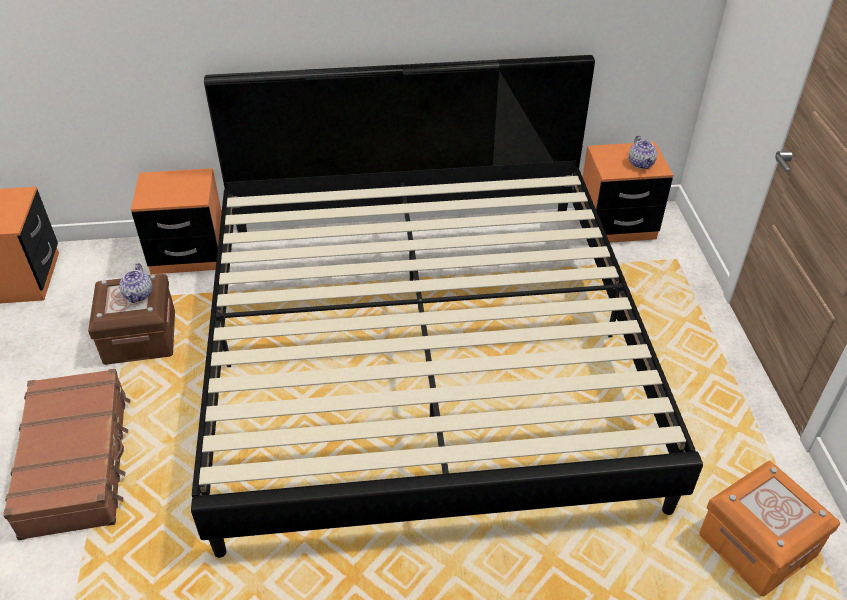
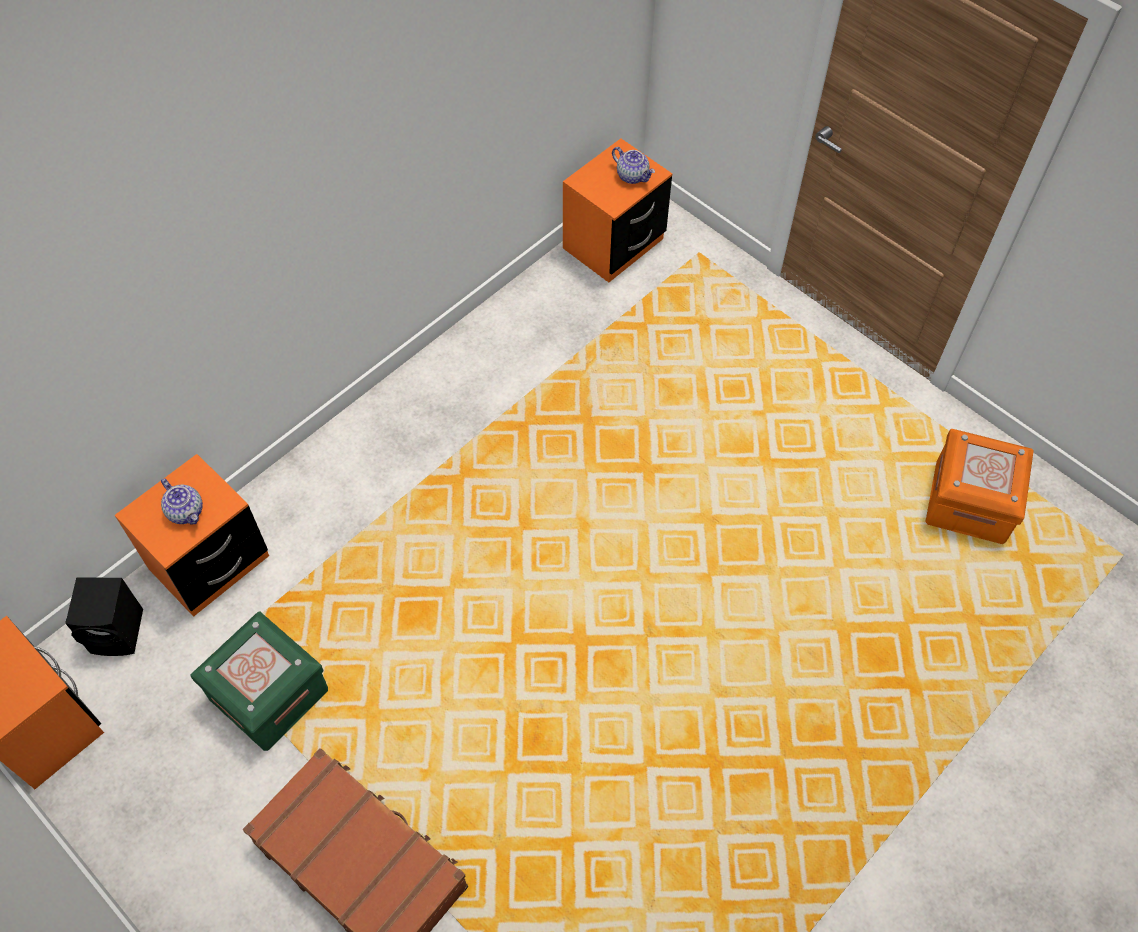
camera: 40 degrees left, 15 degrees up
brown storage box [88,274,175,365] -> green storage box [191,612,328,751]
teapot [120,263,152,303] -> teapot moved to [161,478,203,525]
bed [191,55,703,558] -> none
none -> black speaker [65,577,143,656]

